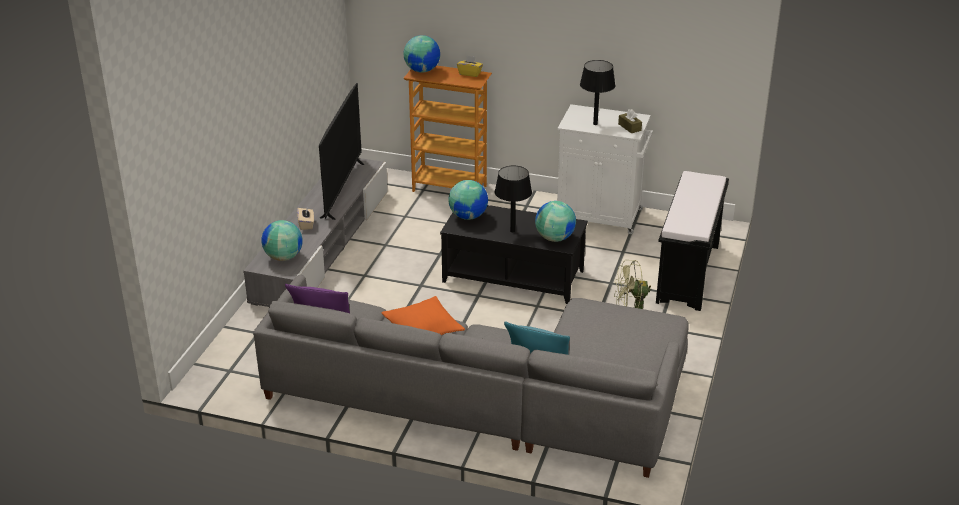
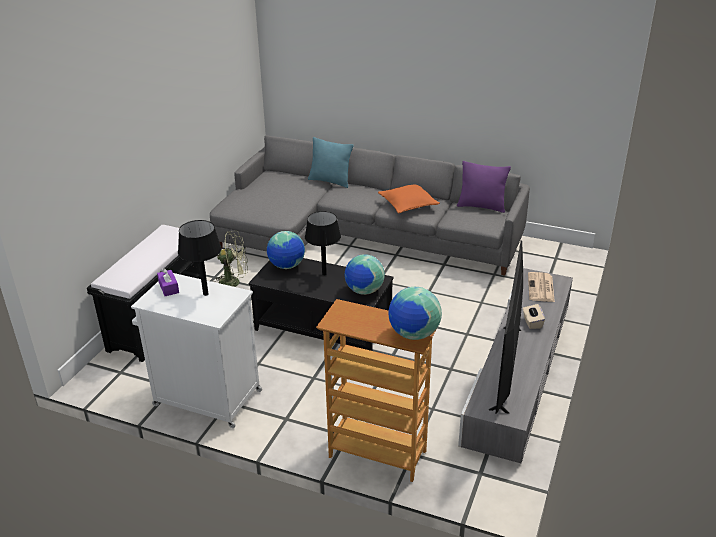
camera: 175 degrees left, 0 degrees up
globe [262,220,303,261] -> newspaper [528,272,555,302]
yellow tissue box [457,55,483,77] -> none
brown tissue box [618,109,642,133] -> purple tissue box [157,268,179,296]

